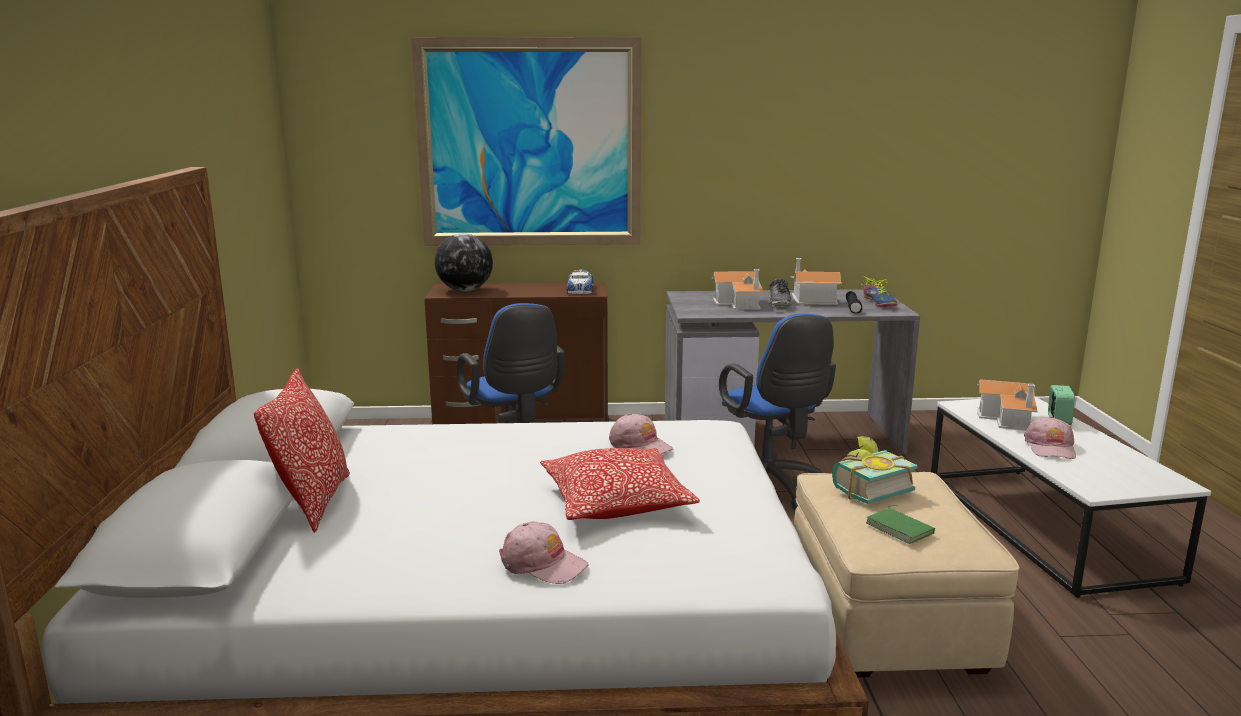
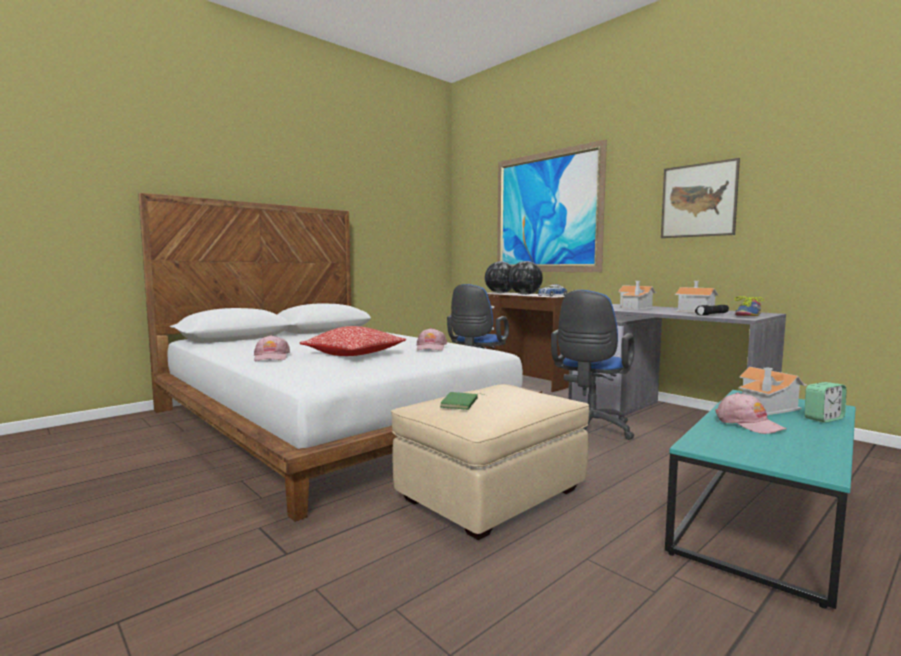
camera: 50 degrees right, 10 degrees down
pillow [254,368,350,533] -> none
shoe [769,279,792,307] -> none
book [832,436,918,504] -> none
white coffee table [931,397,1211,598] -> turquoise coffee table [665,390,856,609]
pink cap [1024,416,1076,459] -> pink cap turned 90 degrees counterclockwise [715,393,787,434]
none -> globe [509,261,543,295]
none -> picture [661,158,740,238]

